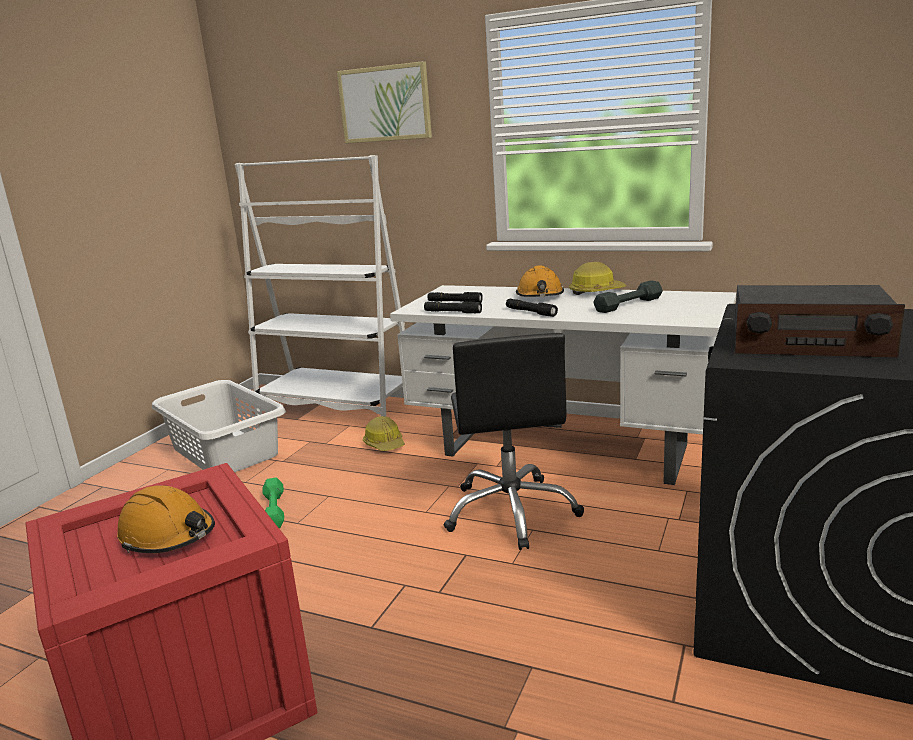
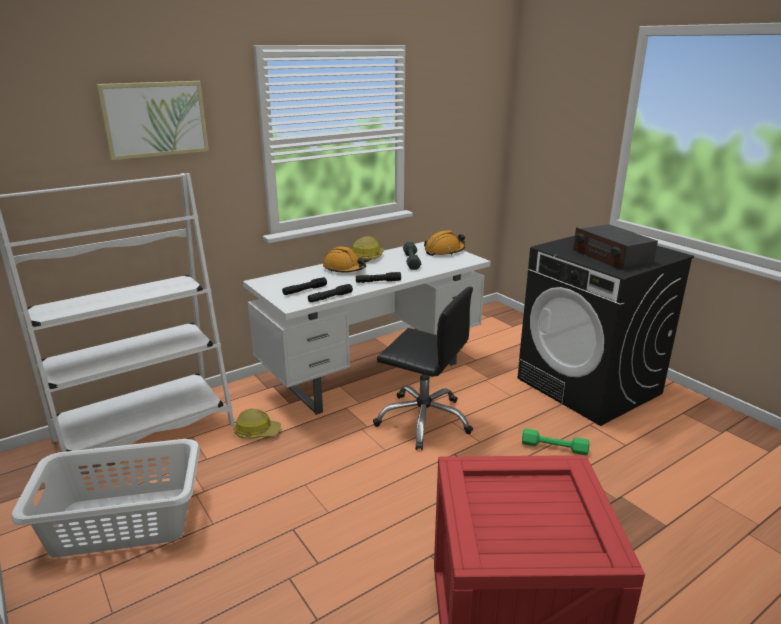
camera: 60 degrees left, 5 degrees up
orange hard hat [117,486,215,553] -> orange hard hat moved to [424,230,465,256]
green dumbbell [262,477,284,528] -> green dumbbell moved to [522,428,589,455]
radio [735,285,905,358] -> radio turned 105 degrees clockwise [573,224,658,270]

